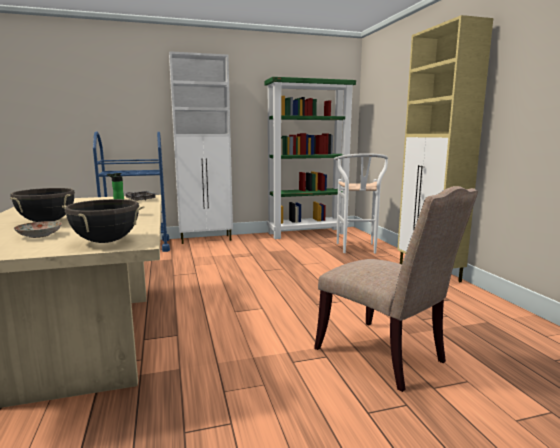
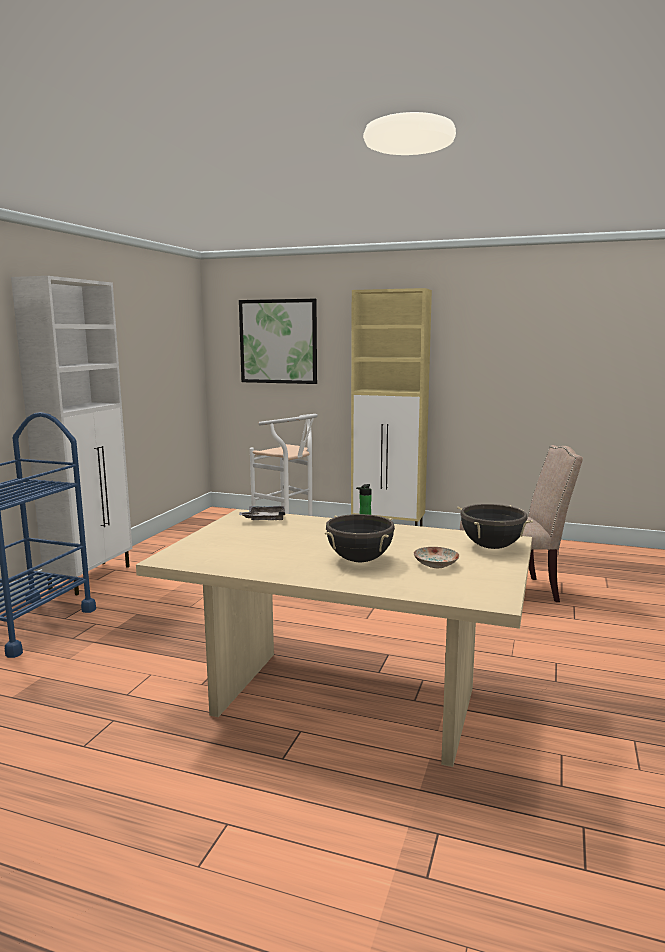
camera: 55 degrees left, 0 degrees up
green bookcase [265,77,356,239] -> none
none -> picture [239,299,317,384]

